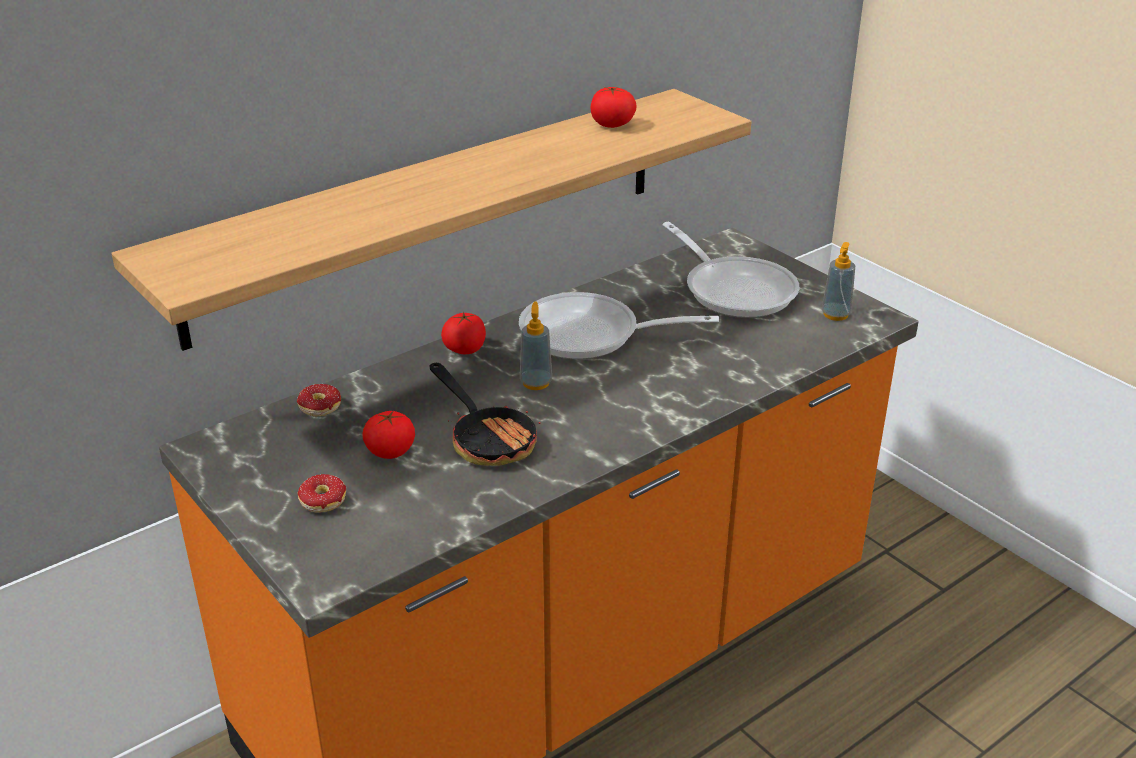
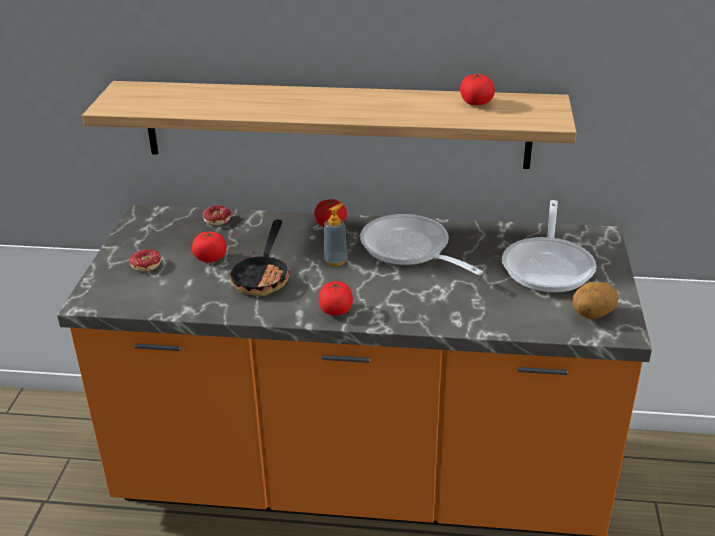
camera: 45 degrees right, 0 degrees up
soap dispenser [821,242,855,321] -> potato [572,282,618,319]
none -> tomato [319,281,353,315]

